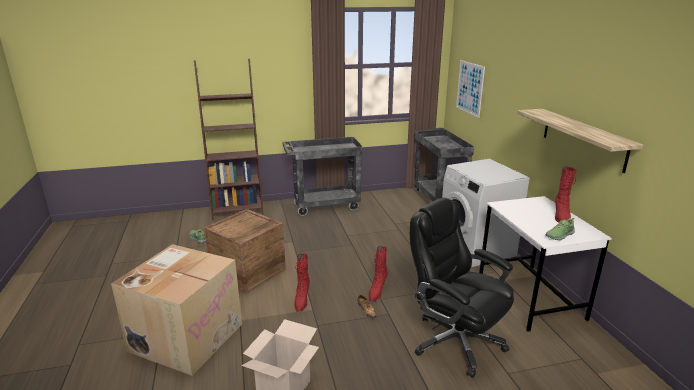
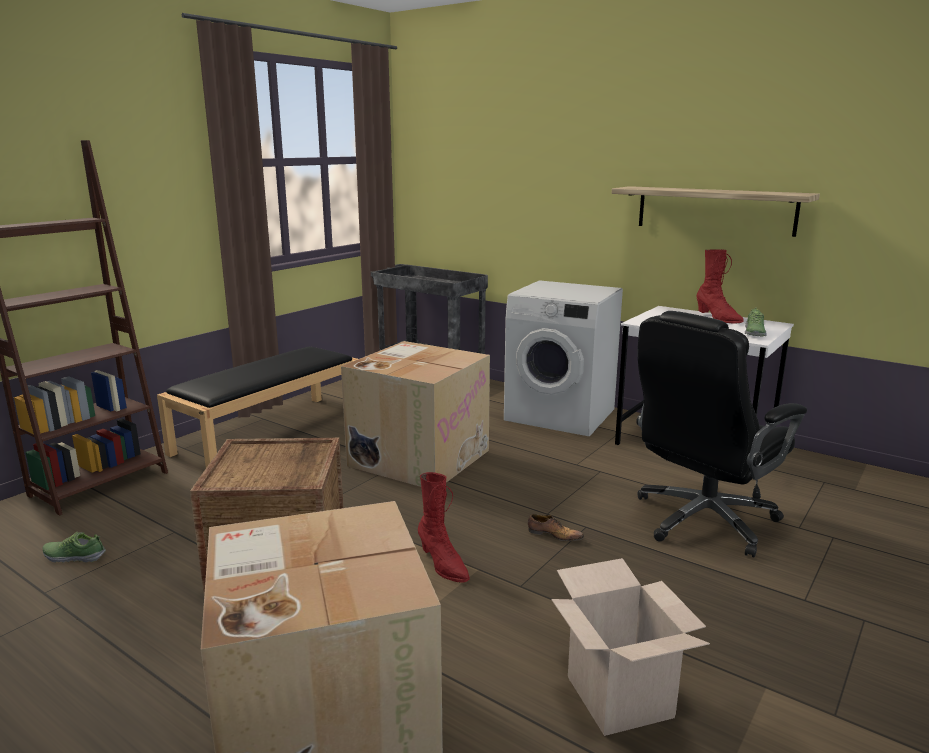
camera: 40 degrees left, 5 degrees down
grey cart [283,137,362,216] -> black bench [157,347,358,468]
red boot [369,246,388,301] -> none
black office chair [410,198,514,378] -> black office chair turned 45 degrees counterclockwise [636,311,807,558]
picture [456,60,485,118] -> none
none -> cardboard box [341,341,490,487]

